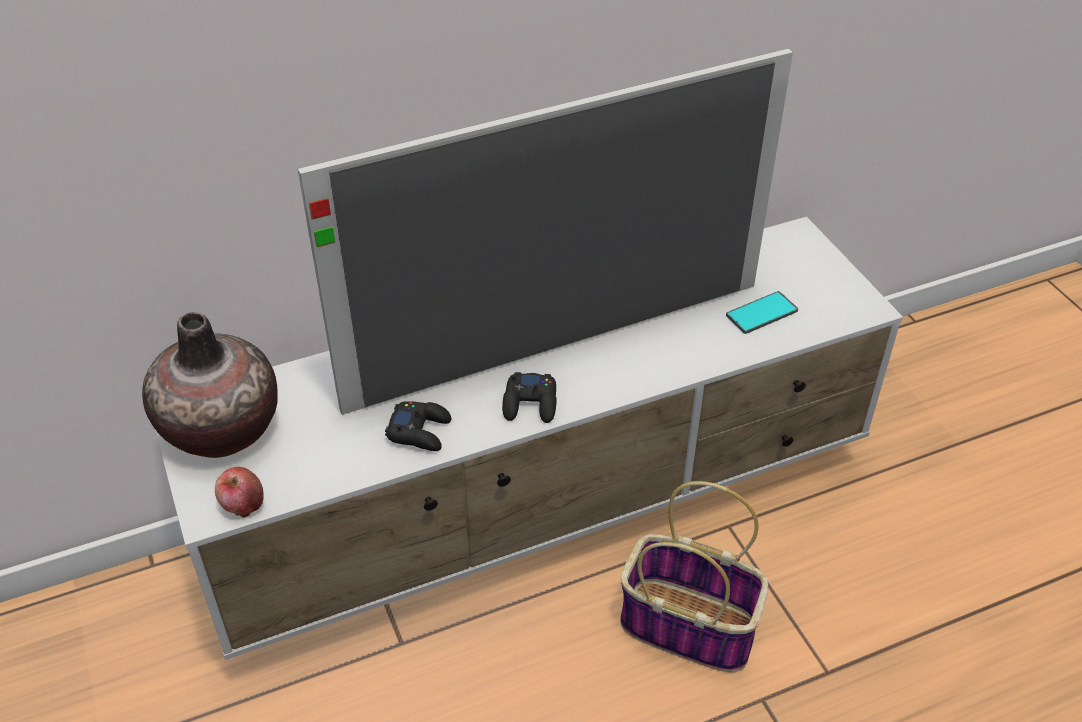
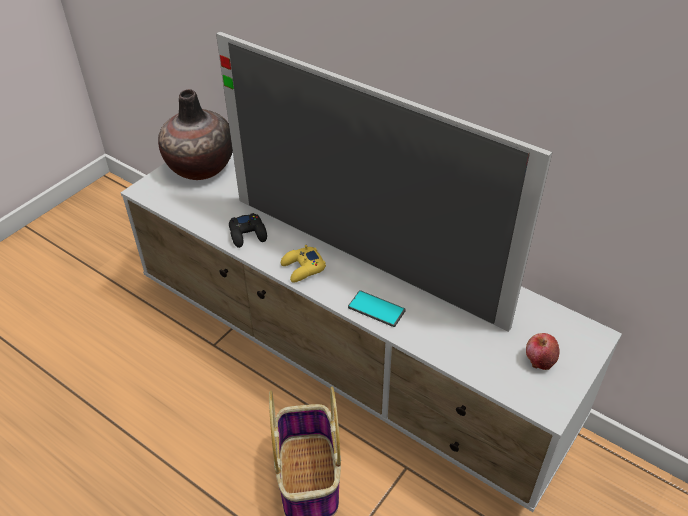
camera: 60 degrees right, 0 degrees up
apple [215,467,264,518] -> apple moved to [526,333,560,370]
black game controller [502,372,557,423] -> yellow game controller [281,245,326,283]
phone [726,291,798,334] -> phone moved to [348,290,406,327]

